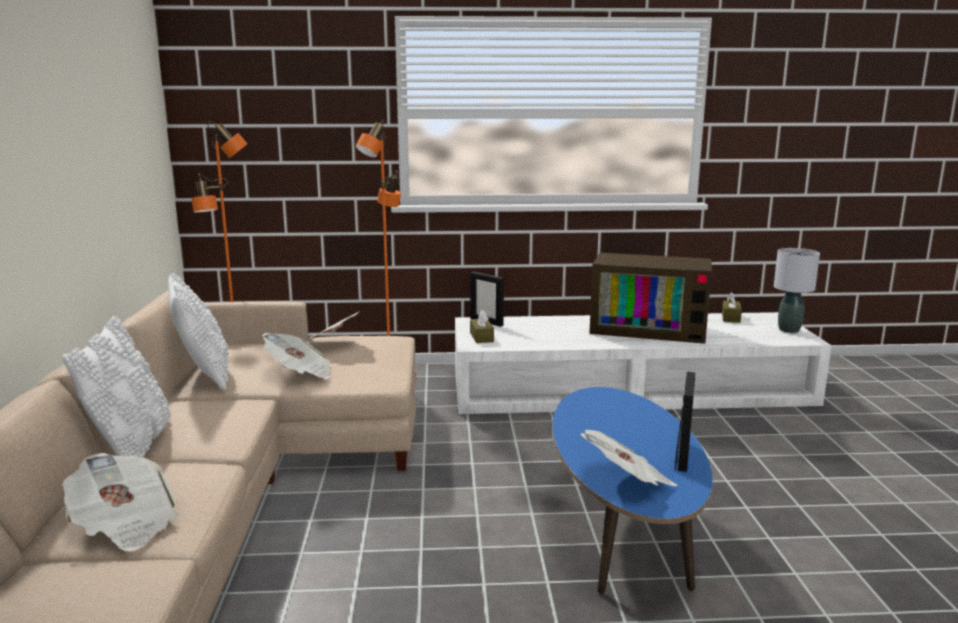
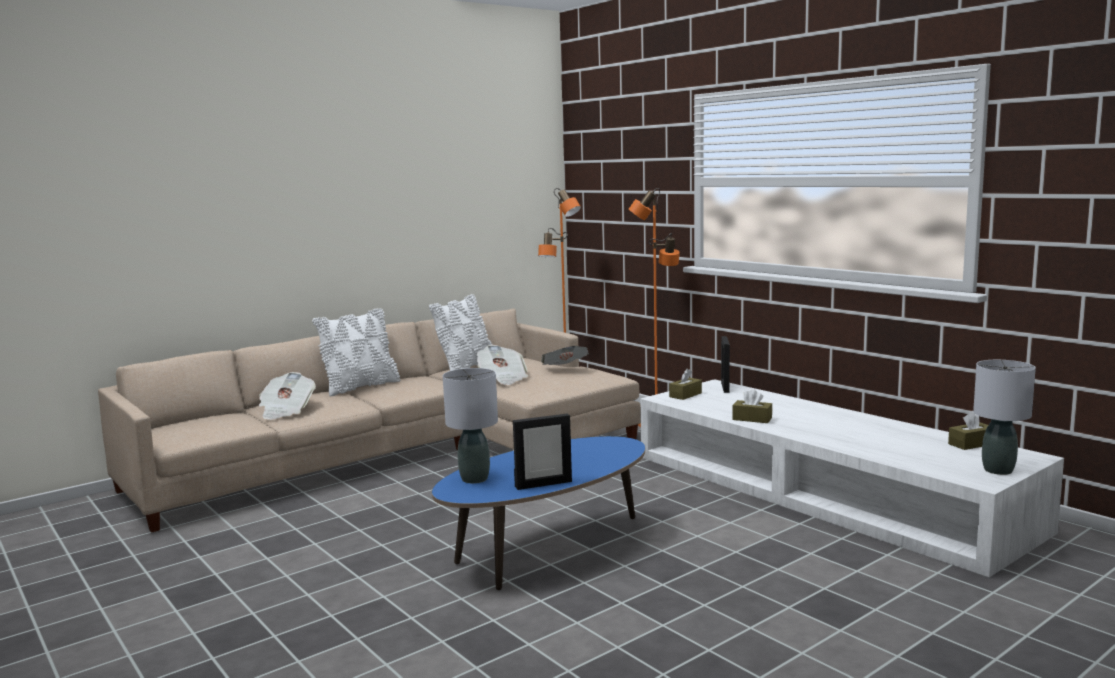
camera: 55 degrees right, 5 degrees down
newspaper [580,430,677,486] -> grey table lamp [443,368,498,483]
television [589,253,712,344] -> none
none -> brown tissue box [732,389,772,423]

